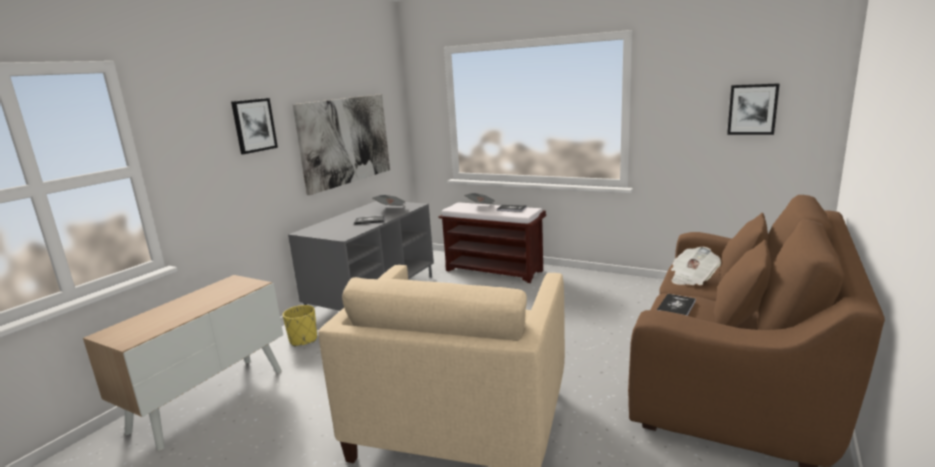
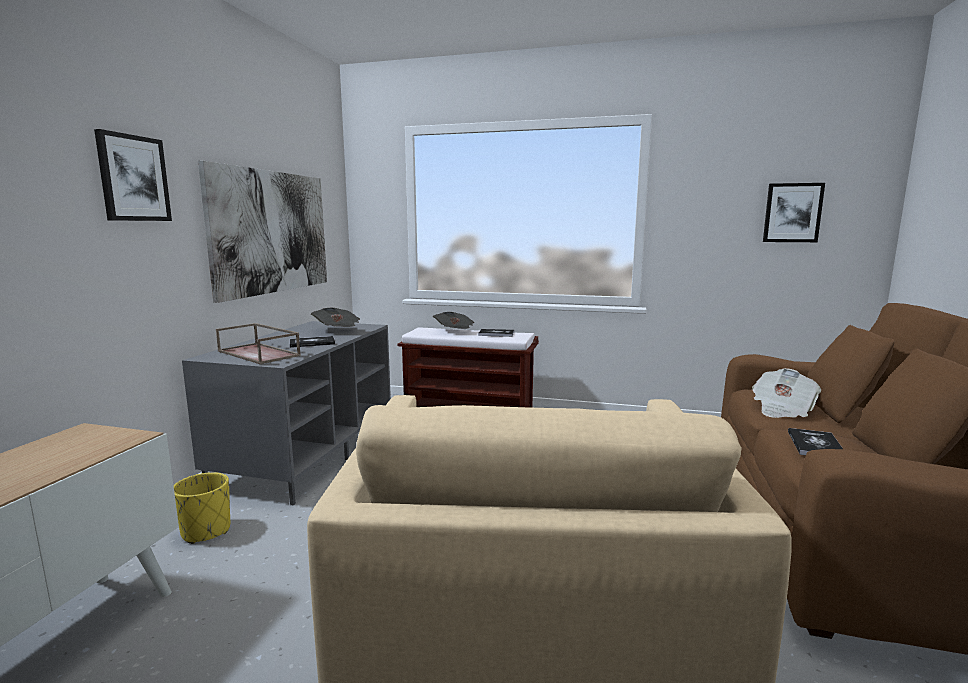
camera: 15 degrees left, 5 degrees down
none -> brown tray [216,323,301,364]

